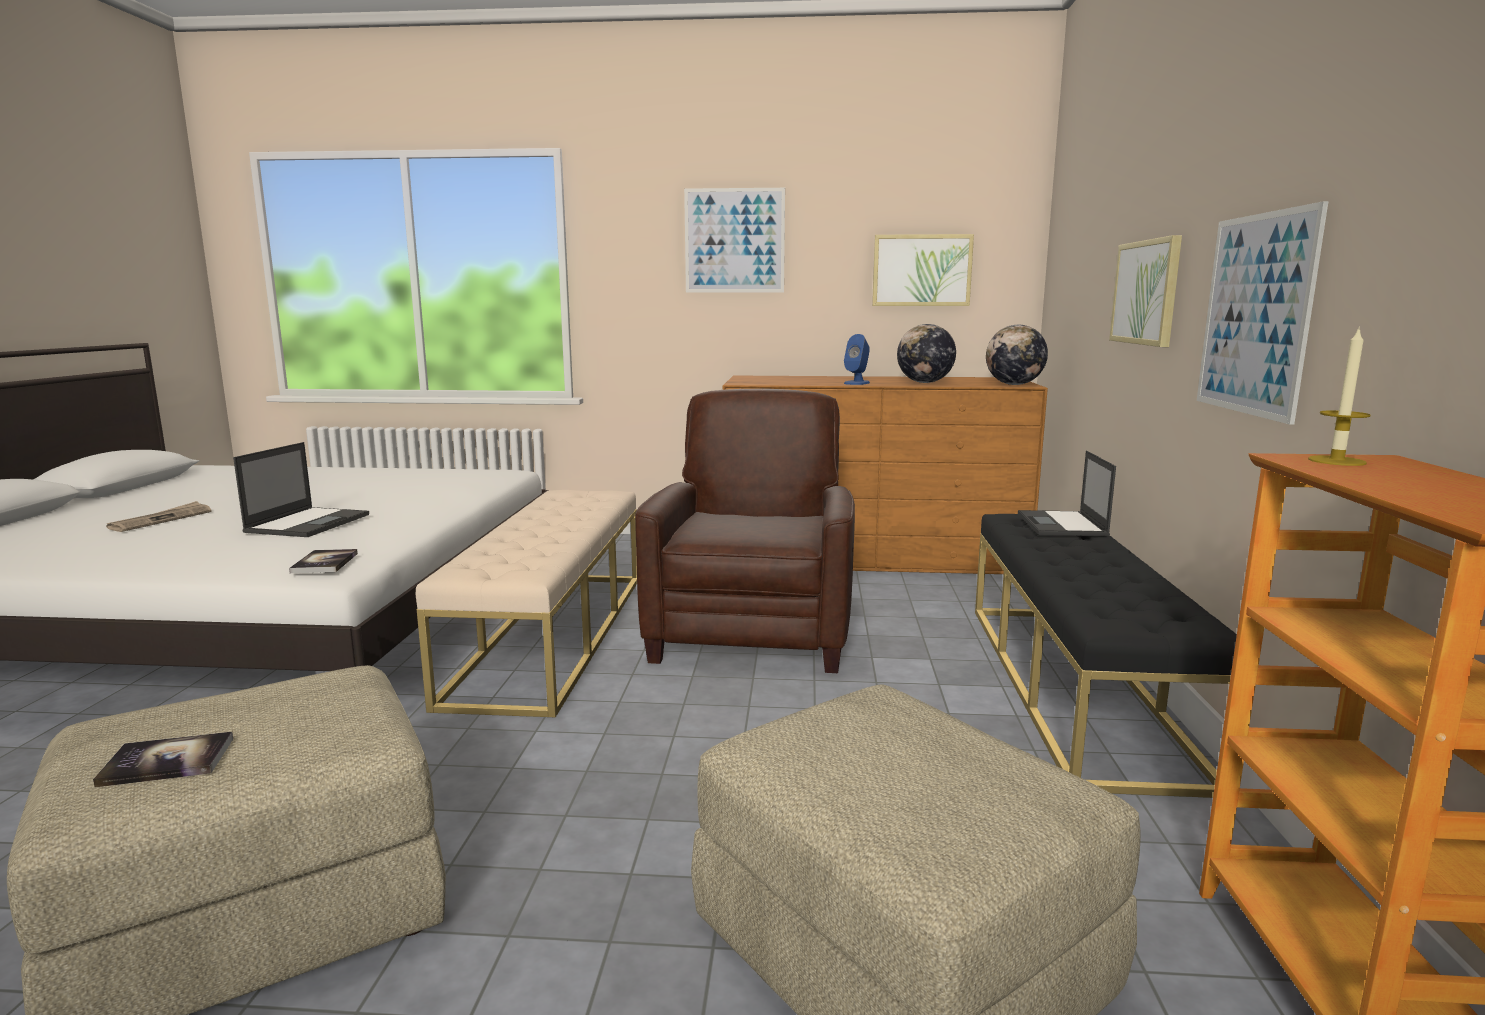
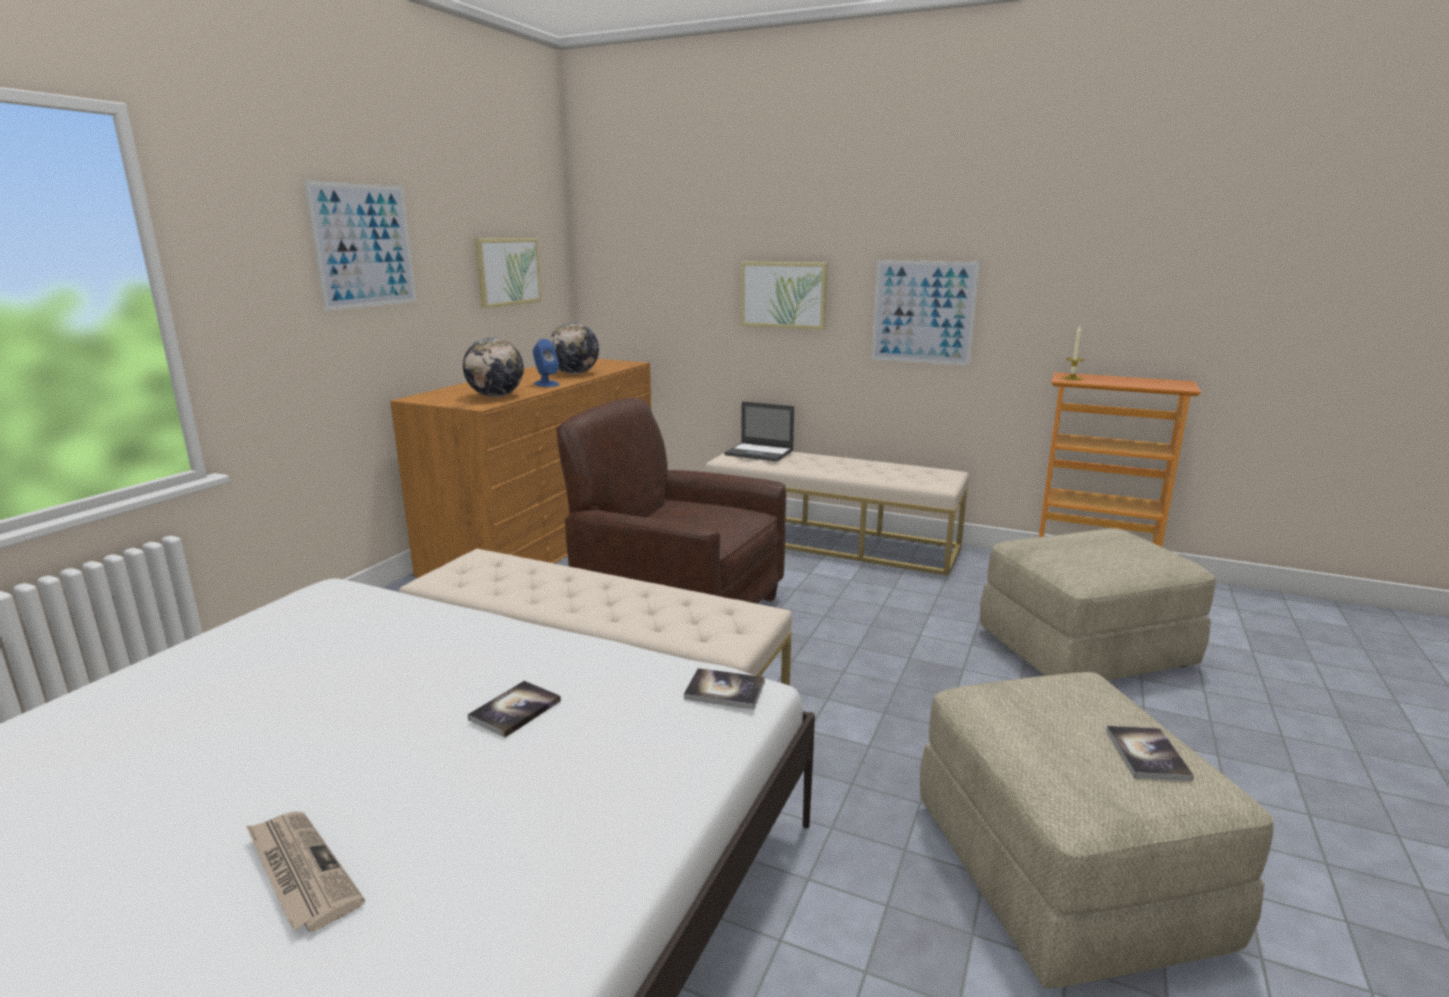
camera: 70 degrees left, 5 degrees up
laptop [233,442,369,537] -> book [467,681,561,738]
black bench [975,514,1237,798] -> beige bench [705,449,969,576]
globe [986,325,1048,385] -> globe moved to [463,337,524,397]

